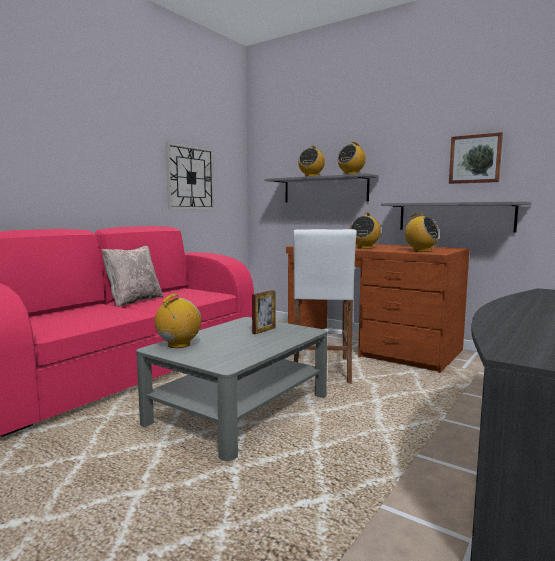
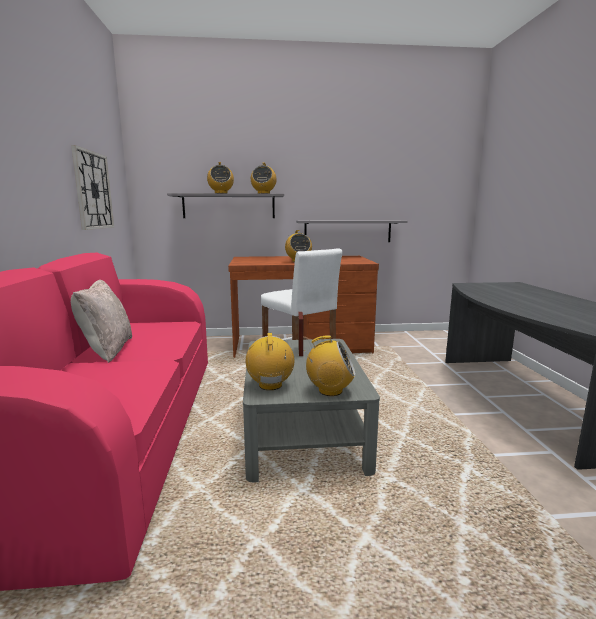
camera: 40 degrees left, 5 degrees up
radio [404,212,440,252] -> radio moved to [304,336,356,396]
picture [449,132,503,184] -> none

